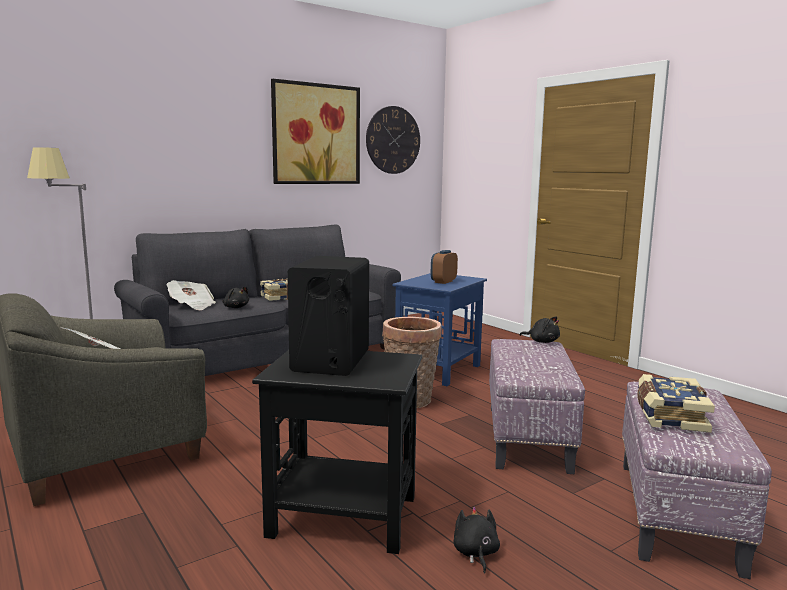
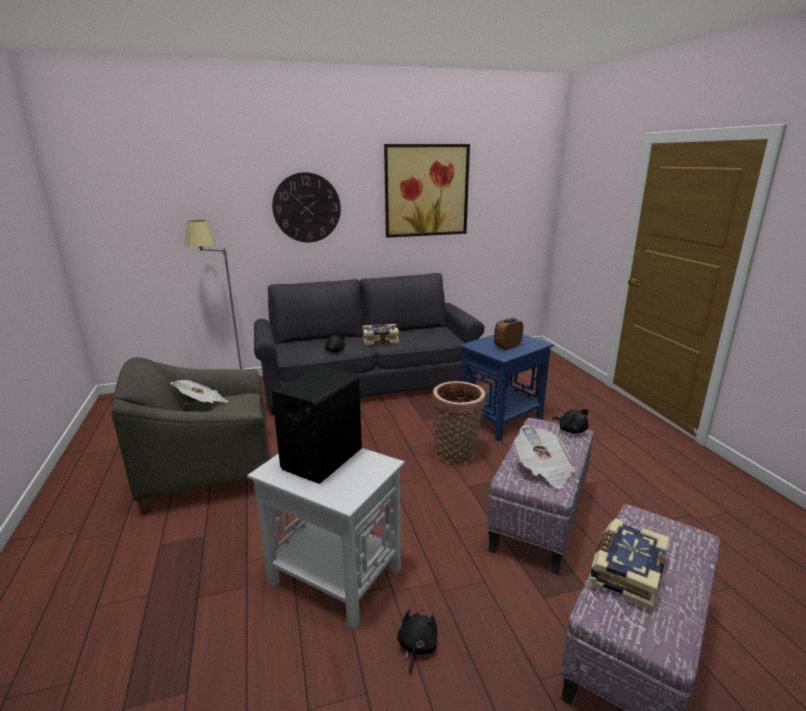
camera: 20 degrees right, 10 degrees up
newspaper [167,280,216,310] -> newspaper moved to [514,425,576,489]
black side table [252,350,422,554] -> white side table [247,448,405,629]
wall clock [366,106,420,174] -> wall clock moved to [272,172,341,243]

